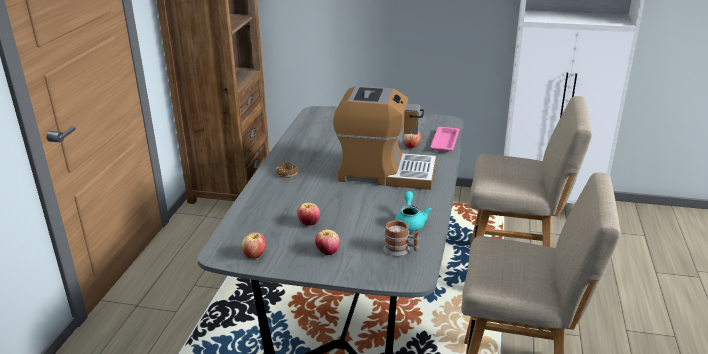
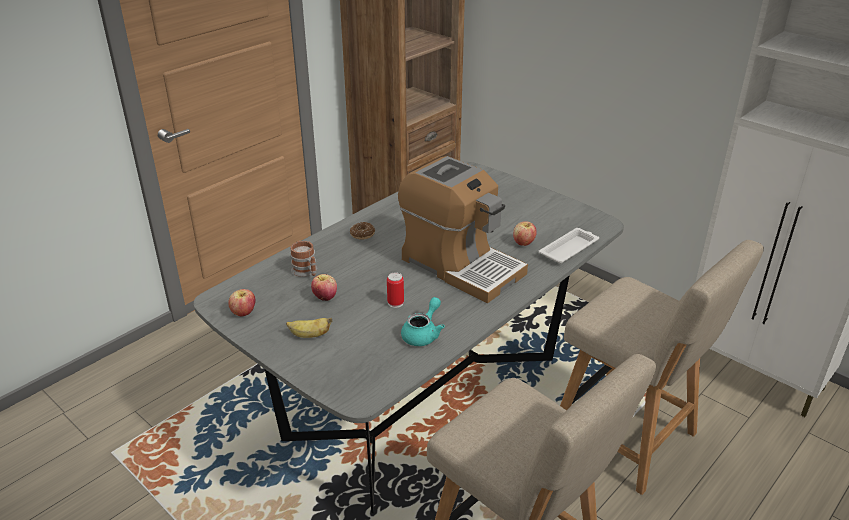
camera: 30 degrees right, 5 degrees up
apple [315,229,340,255] -> banana [286,318,332,338]
mug [384,220,419,256] -> mug moved to [290,241,317,277]
pink tray [430,127,460,152] -> white tray [539,228,599,263]
none -> can [387,272,404,308]

